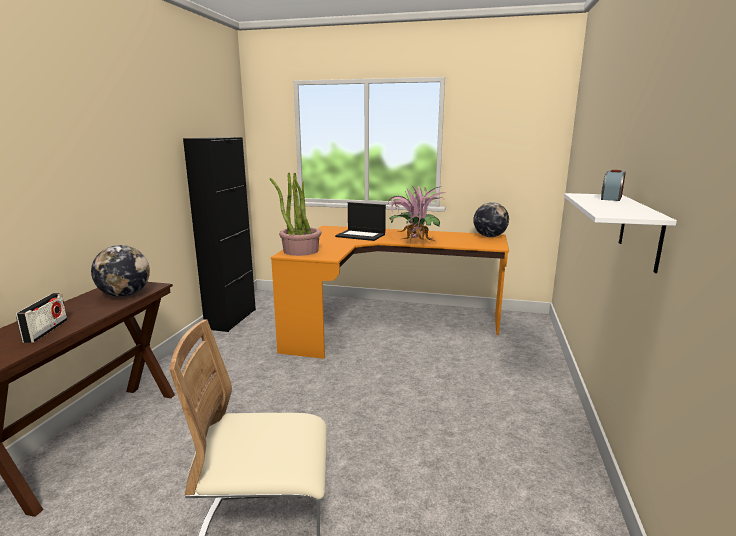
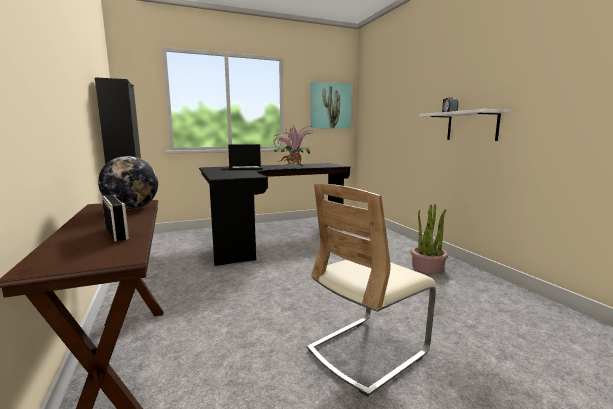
camera: 35 degrees left, 5 degrees down
potted plant [270,173,321,256] -> potted plant moved to [410,204,448,274]
orange desk [271,226,509,359] -> black desk [199,163,350,266]
globe [473,202,509,237] -> none
none -> picture [311,82,352,129]

